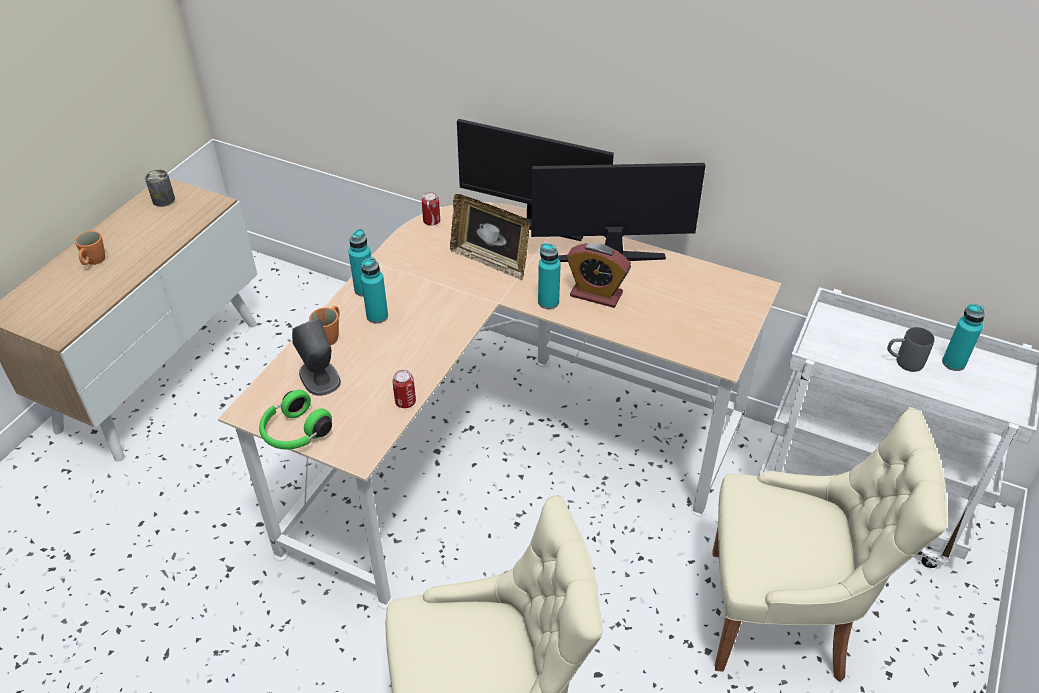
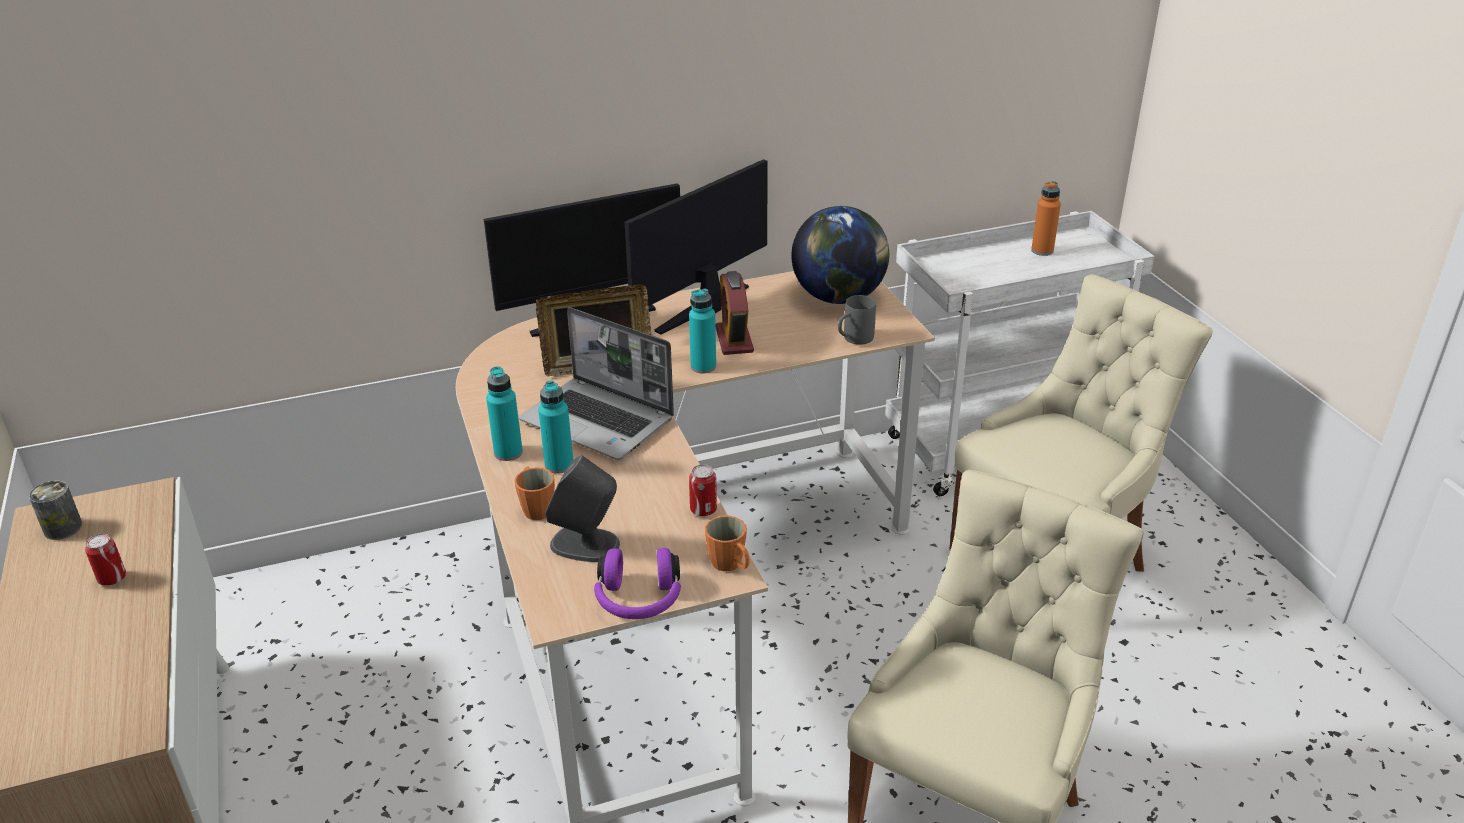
camera: 45 degrees left, 10 degrees down
orange mug [75,231,105,265] -> orange mug moved to [705,516,750,571]
green headphones [259,390,332,449] -> purple headphones [594,548,681,619]
can [422,192,440,226] -> can moved to [85,534,126,586]
alarm clock [567,243,631,308] -> alarm clock turned 105 degrees clockwise [715,271,754,355]
grey mug [887,327,935,372] -> grey mug moved to [838,295,876,345]
turquoise bottle [942,304,985,371] -> orange bottle [1031,181,1061,256]
none -> laptop [519,307,674,460]
none -> globe [791,206,889,304]

